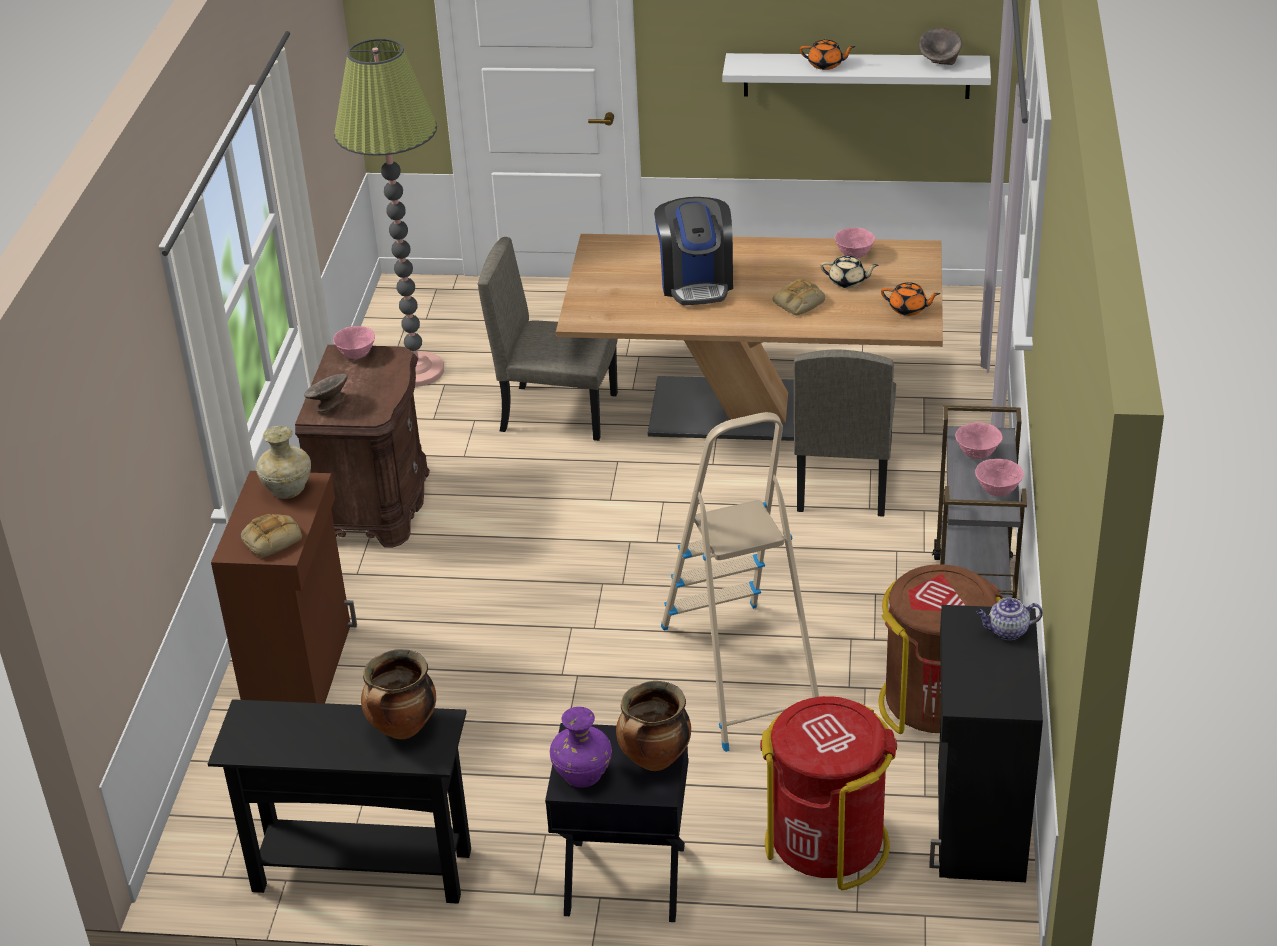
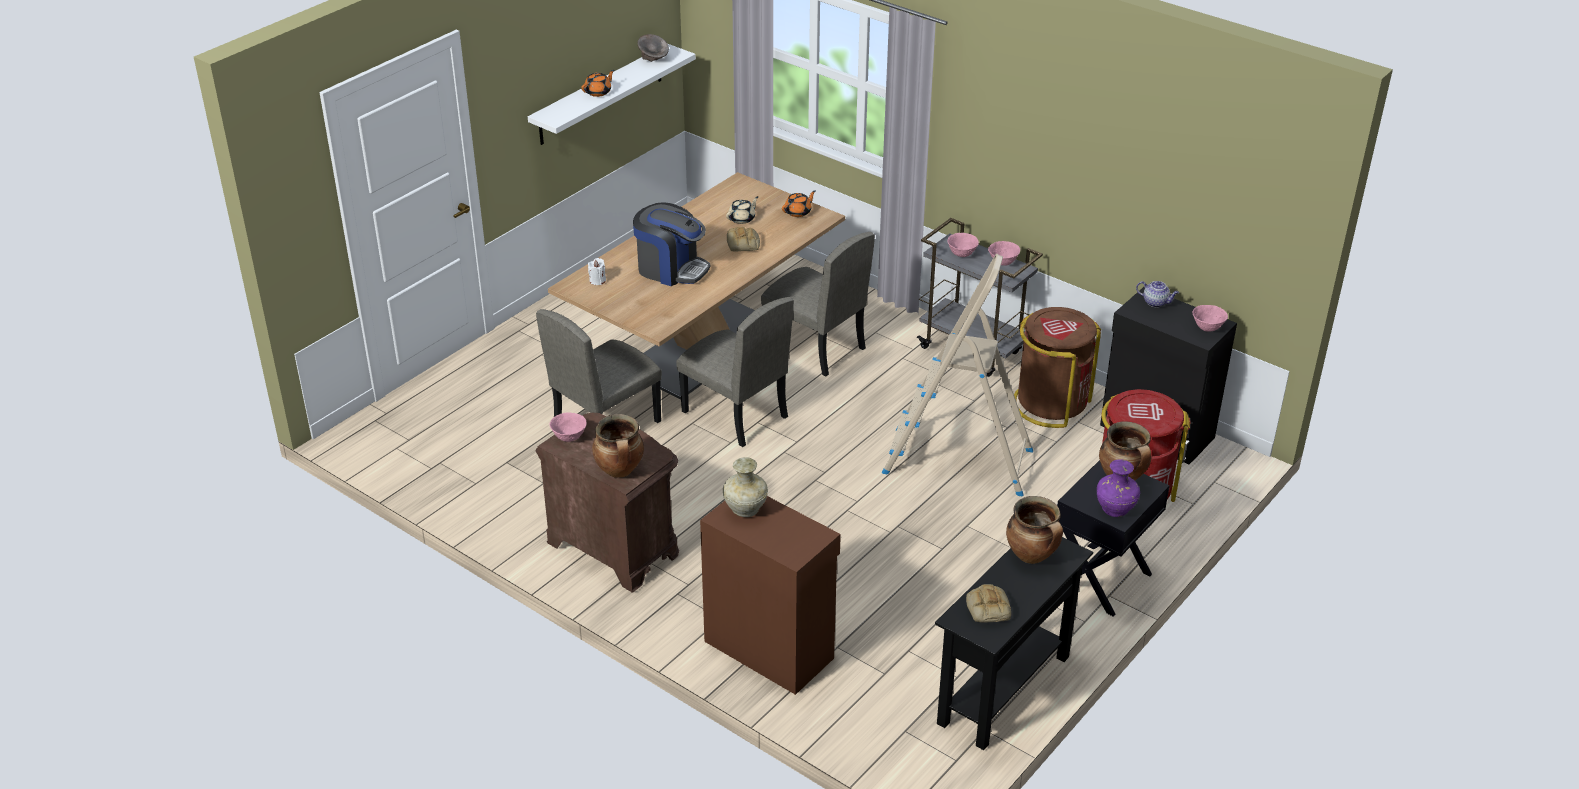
camera: 60 degrees left, 0 degrees up
bread [241,514,302,558] -> bread moved to [966,584,1011,622]
grey bowl [304,374,347,412] -> cooking pot [592,414,644,478]
floor lamp [334,38,444,387] -> none
pink bowl [835,228,875,258] -> pink bowl moved to [1193,305,1228,332]
teapot [977,598,1043,640] -> teapot turned 90 degrees counterclockwise [1136,281,1179,307]
none -> white candle [588,258,606,285]
none -> beige chair [676,297,794,447]

